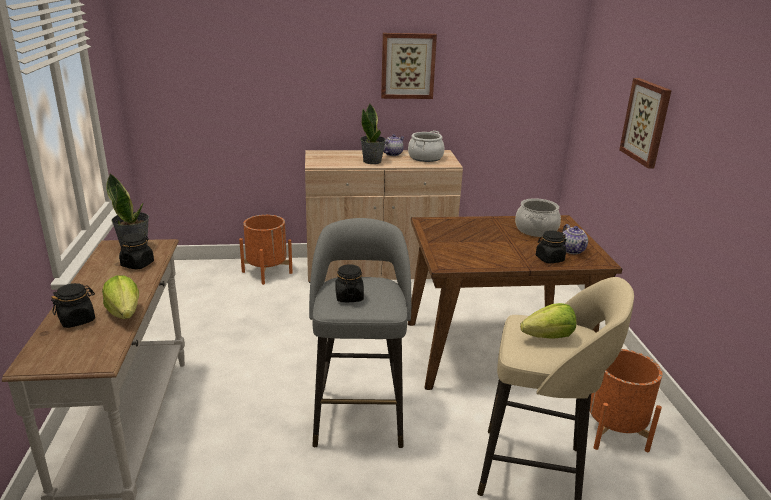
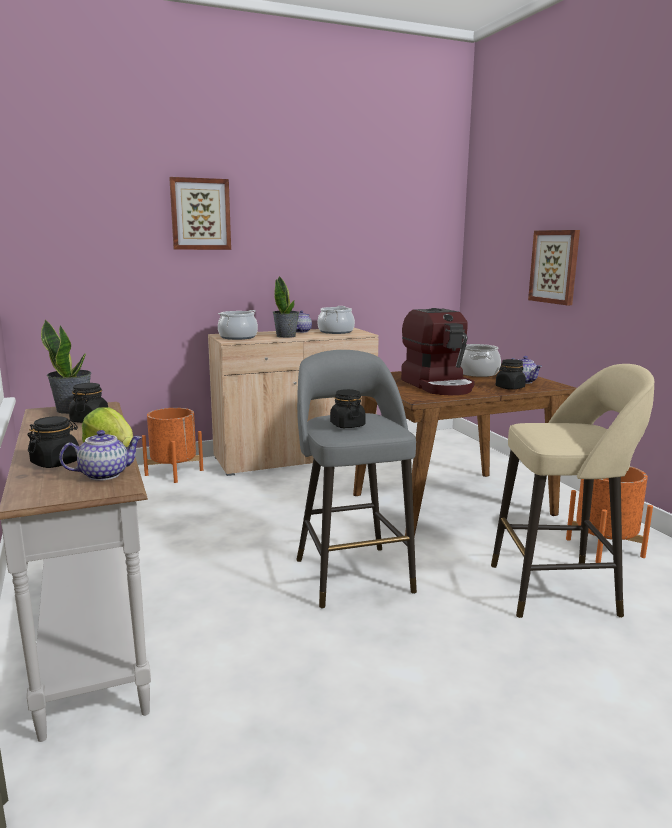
camera: 15 degrees left, 10 degrees down
picture [381,33,437,99] -> picture moved to [169,177,231,250]
lettuce [520,303,576,339] -> none
none -> teapot [59,430,143,481]
none -> cooking pot [218,310,258,340]
none -> coffee machine [401,308,475,395]

